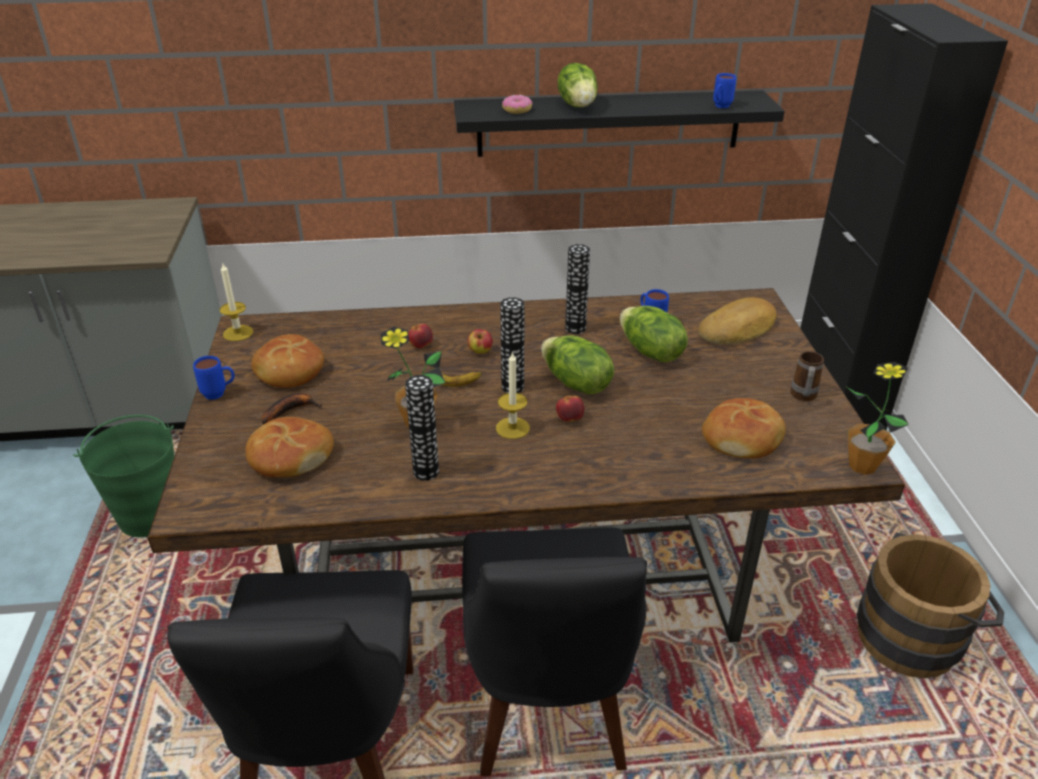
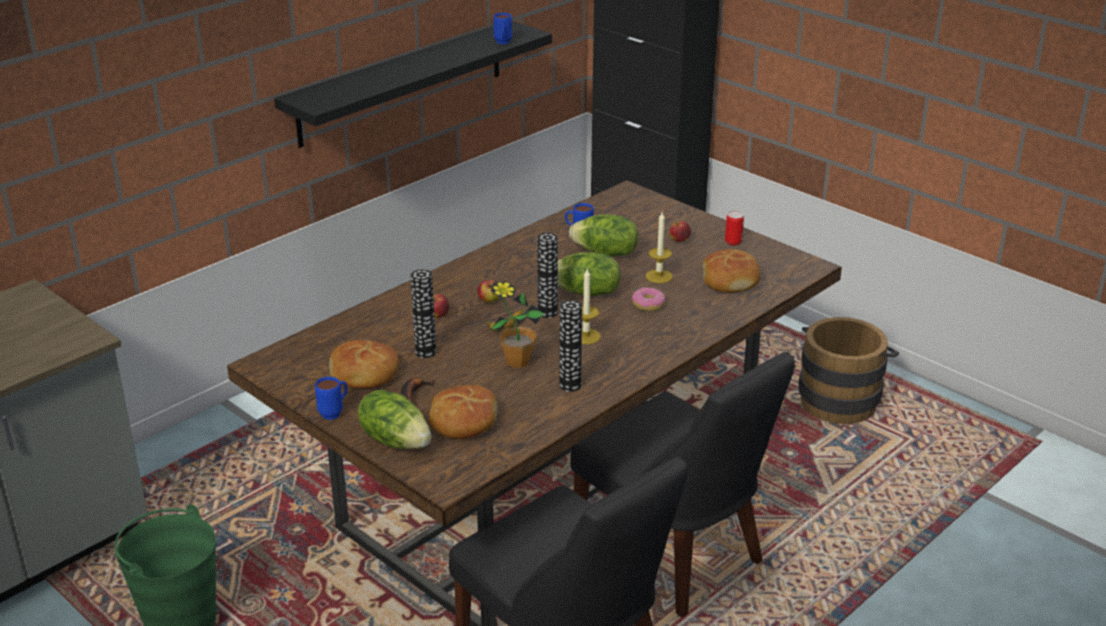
camera: 40 degrees left, 5 degrees down
candle [220,262,253,341] -> candle moved to [646,212,673,283]
donut [502,95,533,114] -> donut moved to [632,287,666,311]
apple [556,394,584,422] -> apple moved to [669,221,691,242]
lettuce [558,63,597,107] -> lettuce moved to [357,390,431,449]
vase [565,244,590,334] -> vase moved to [411,269,436,358]
bread [698,297,776,344] -> none
mug [790,351,824,401] -> can [725,211,744,246]
potted plant [846,362,909,475] -> none

